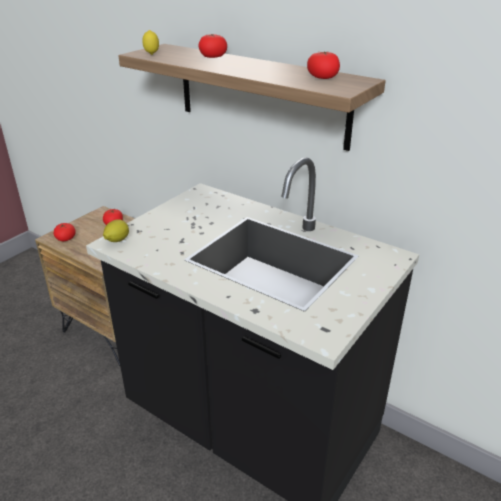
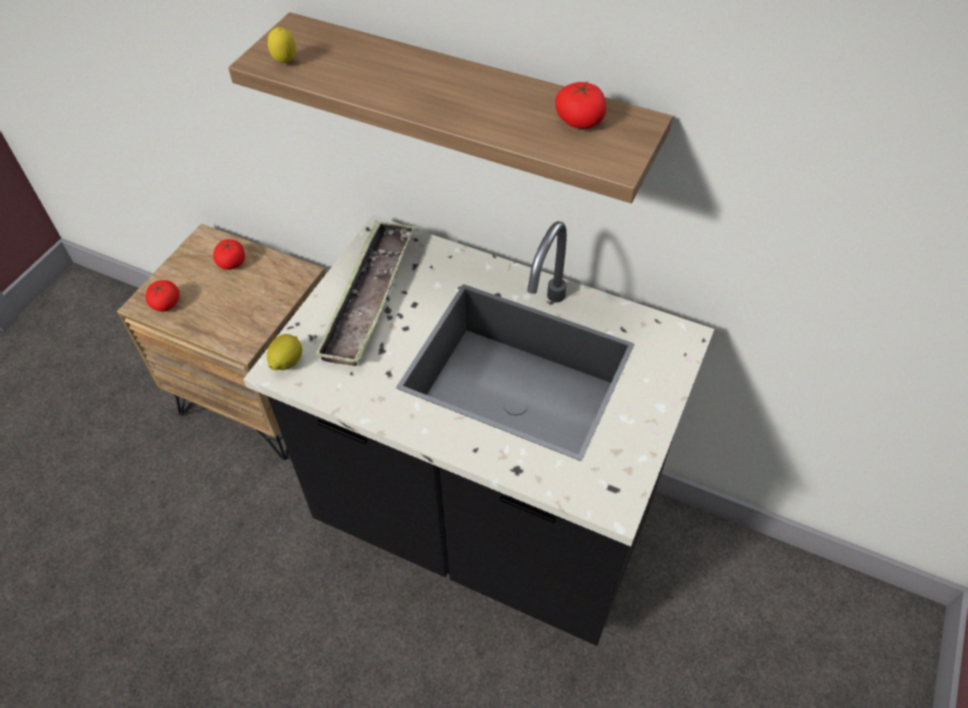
camera: 10 degrees left, 20 degrees up
tomato [198,34,227,58] -> none
none -> tray [315,220,415,366]

